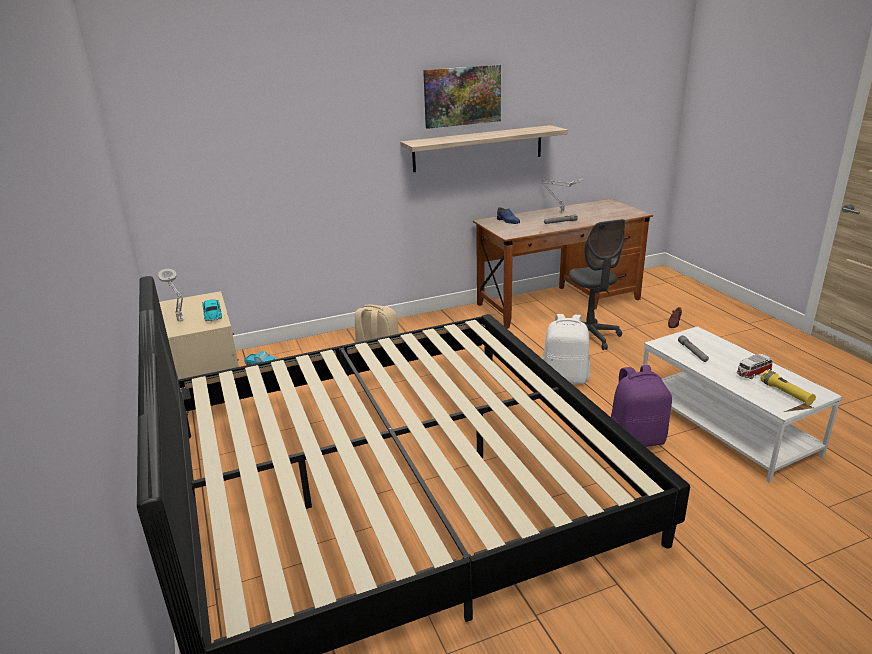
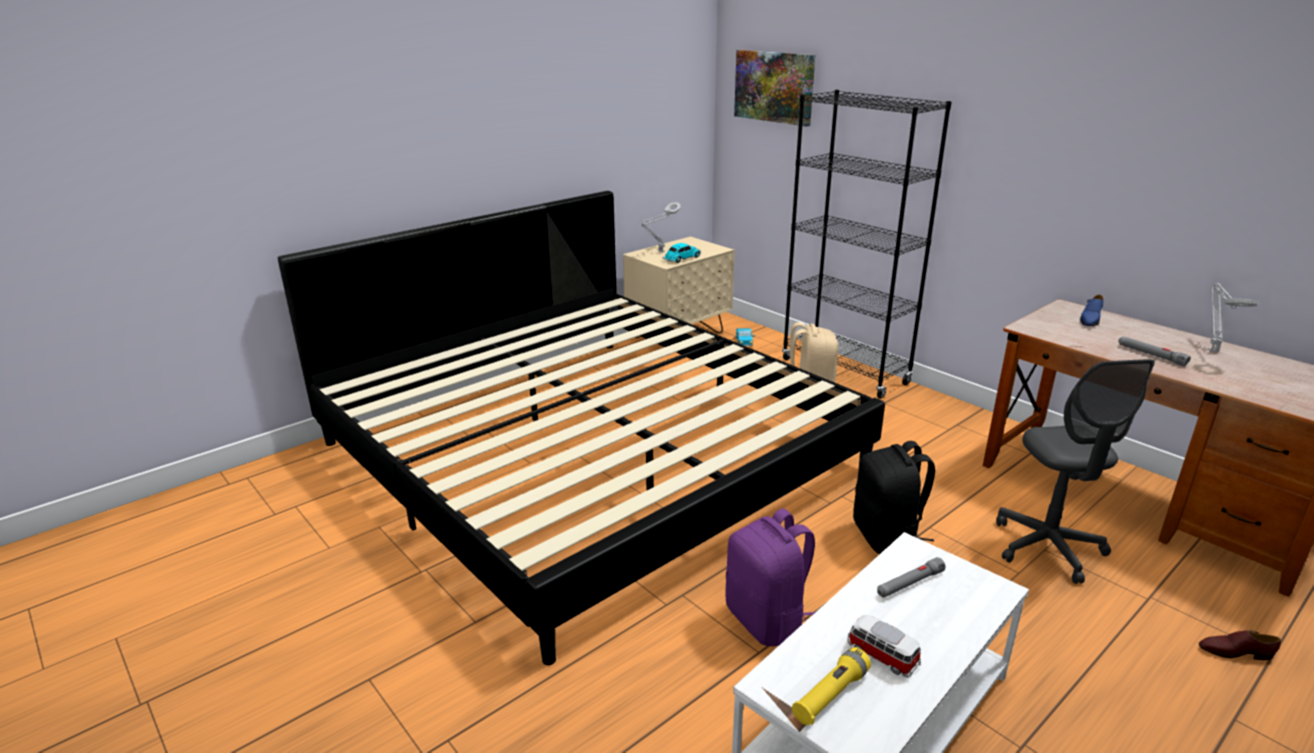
camera: 70 degrees right, 0 degrees up
shelf [400,125,568,172] -> none
picture [423,65,501,129] -> picture moved to [734,50,815,127]
white backpack [543,314,590,384] -> black backpack [853,441,935,554]
grey office chair [569,219,625,350] -> grey office chair turned 60 degrees counterclockwise [996,359,1155,584]
none -> black bookcase [782,90,952,398]

